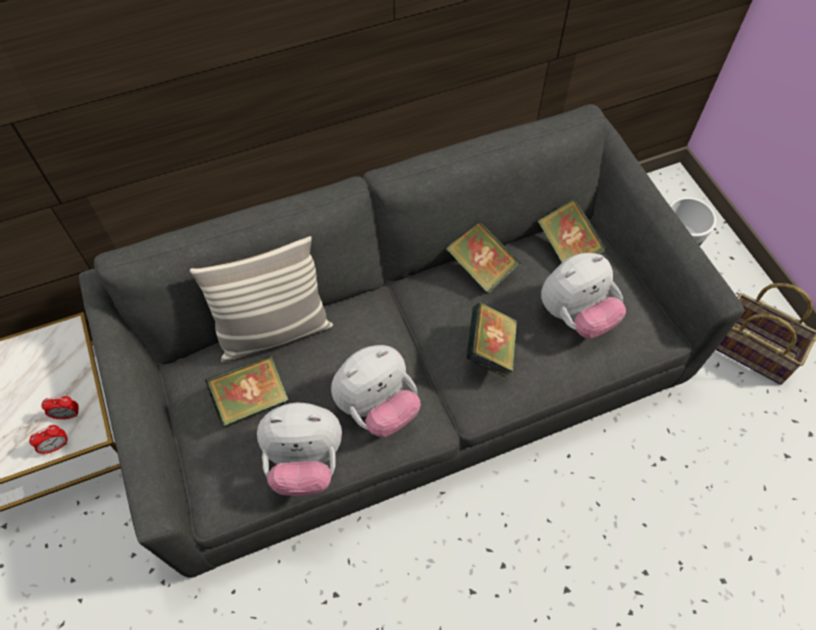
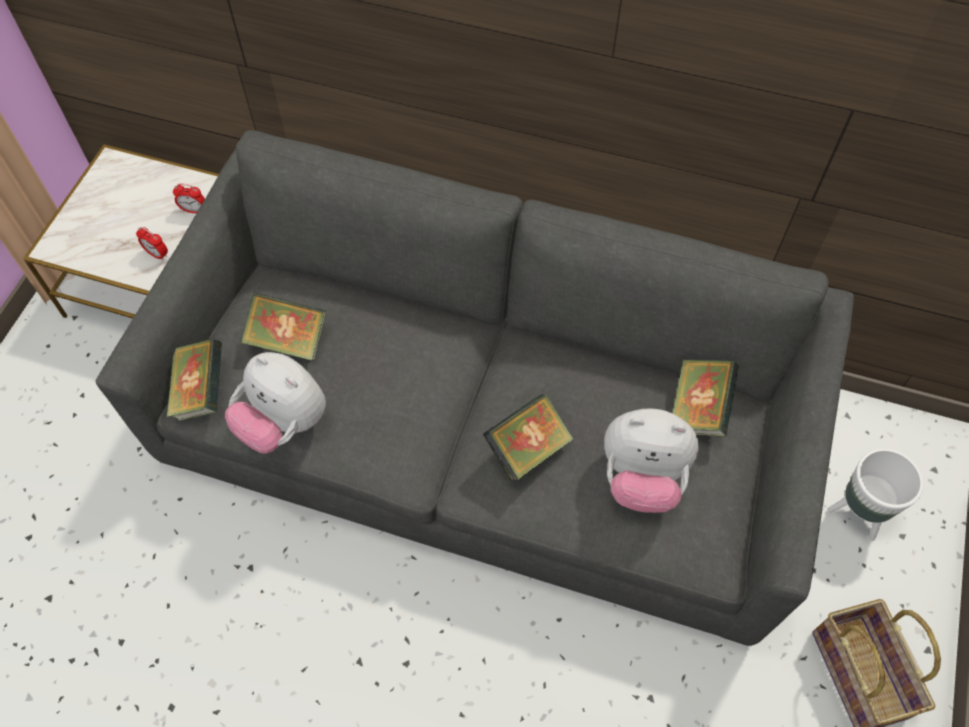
camera: 40 degrees right, 0 degrees up
alarm clock [29,425,68,454] -> alarm clock moved to [173,184,205,213]
pillow [190,236,333,362] -> none
plush toy [331,345,421,437] -> none
book [446,222,521,293] -> book moved to [167,338,222,421]

